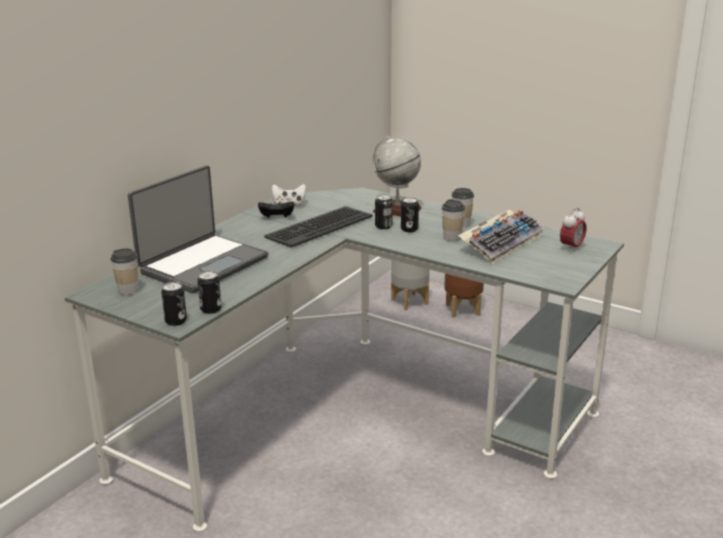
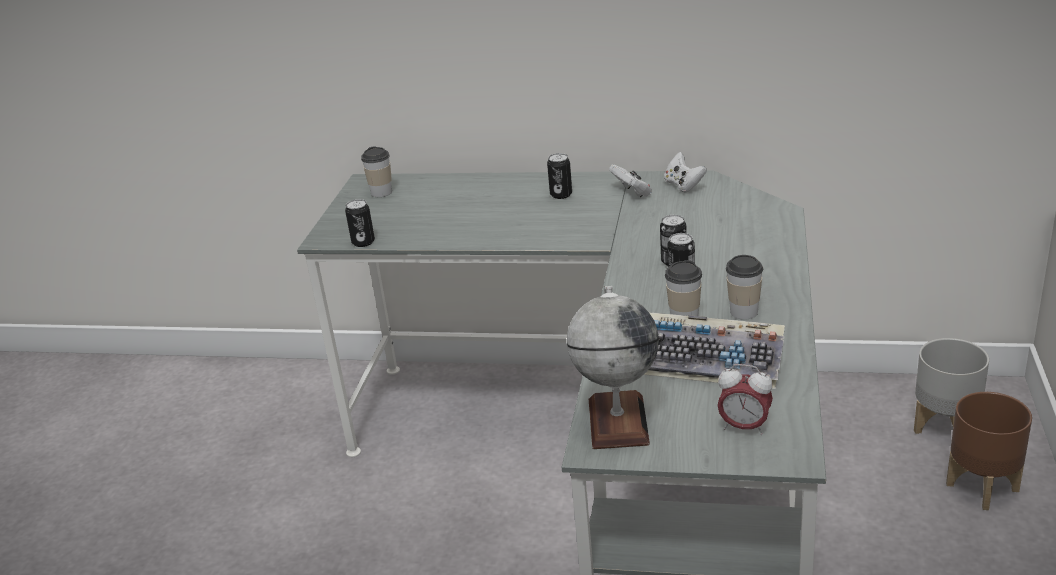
camera: 70 degrees right, 5 degrees up
laptop [128,165,268,293] -> none
can [161,282,187,326] -> can moved to [547,153,572,199]
black game controller [258,201,294,218] -> white game controller [609,164,652,197]
keyboard [264,206,373,248] -> none
globe [372,136,422,216] -> globe moved to [567,286,659,449]

